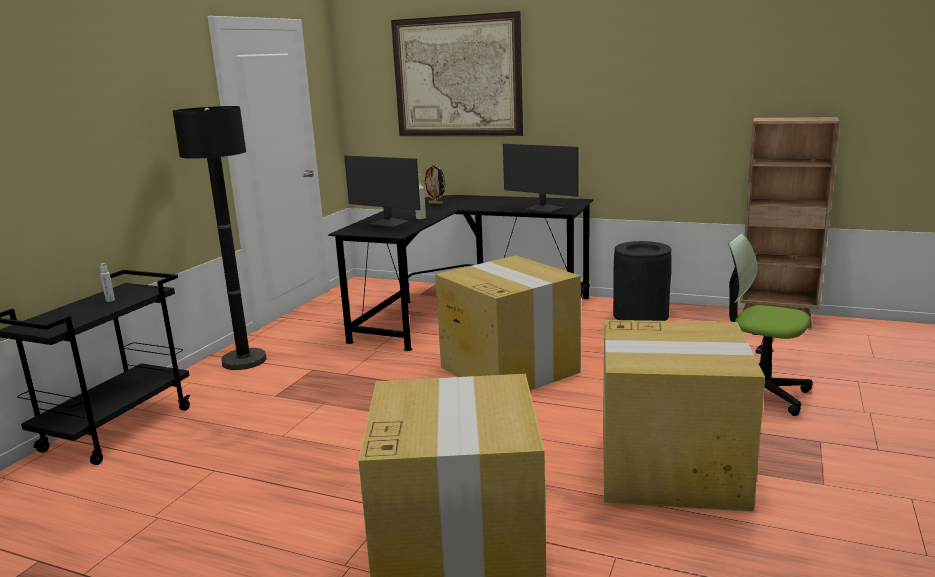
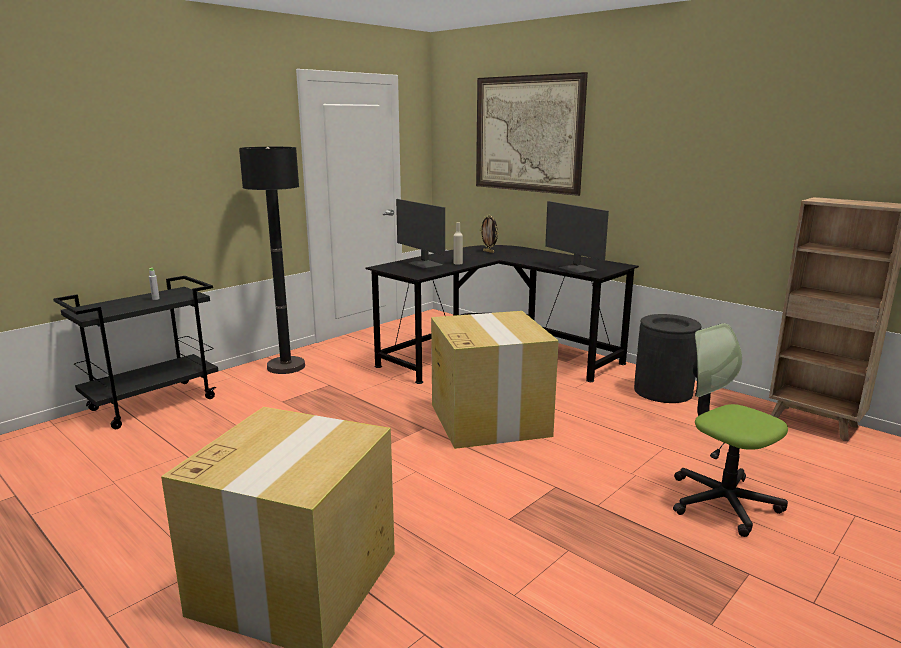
camera: 20 degrees right, 0 degrees up
cardboard box [603,320,765,511] -> none

